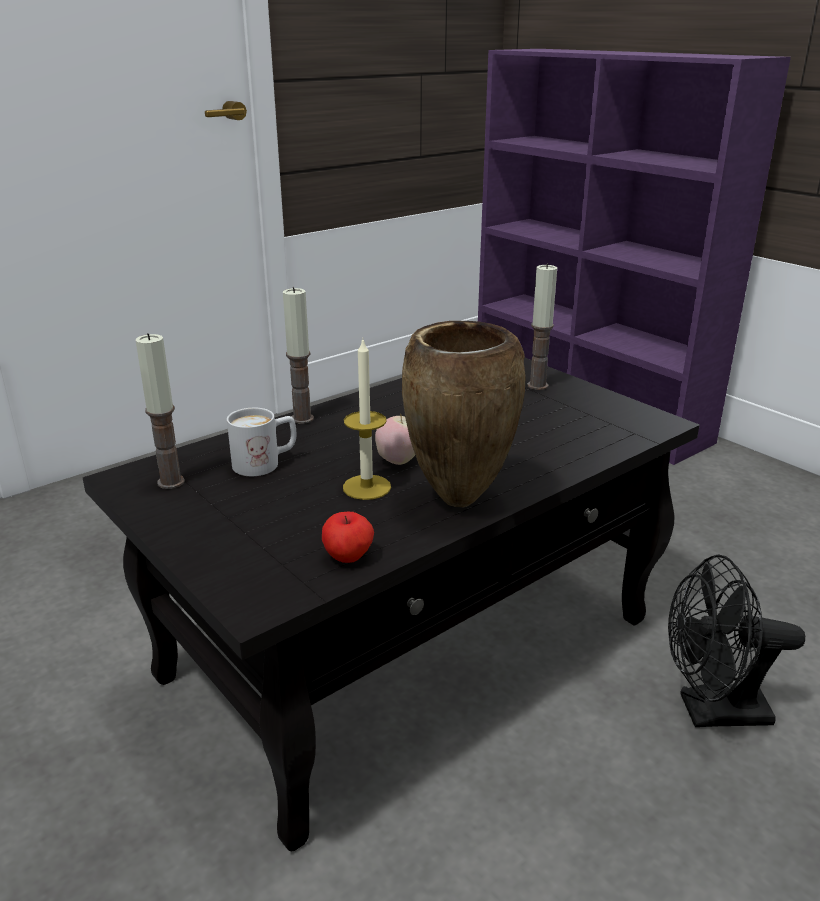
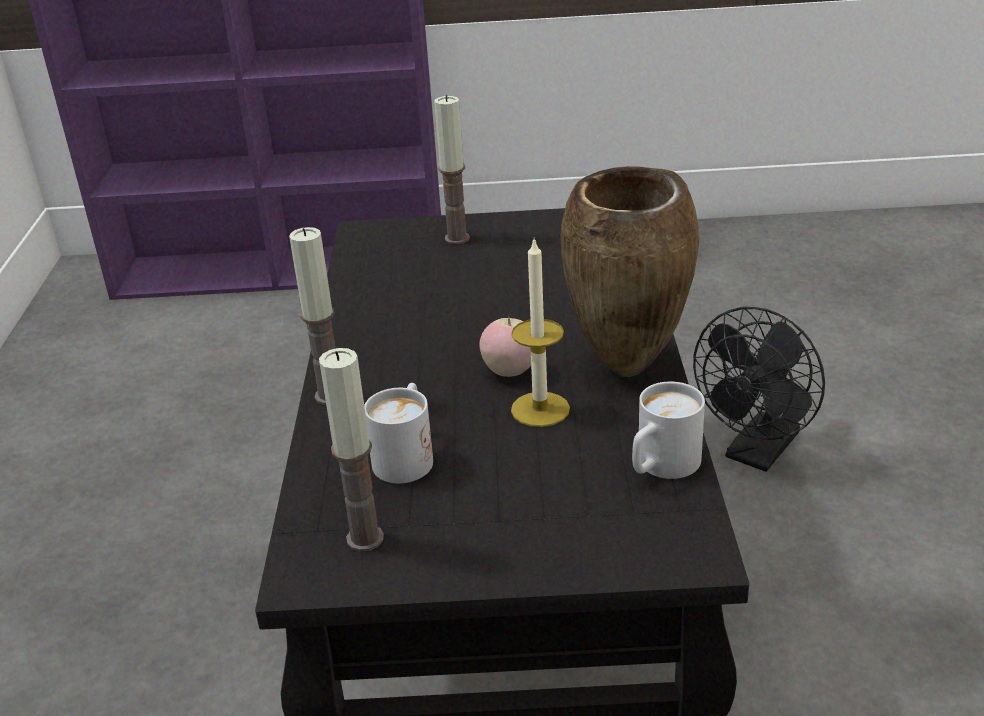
camera: 50 degrees left, 5 degrees up
apple [322,512,374,563] -> white mug [632,382,705,479]

